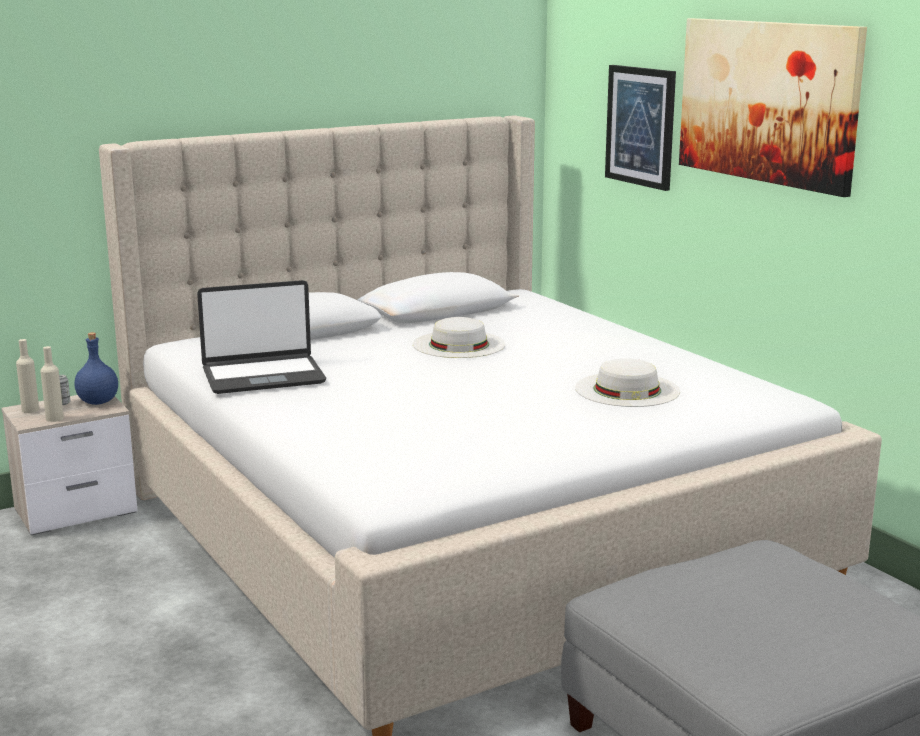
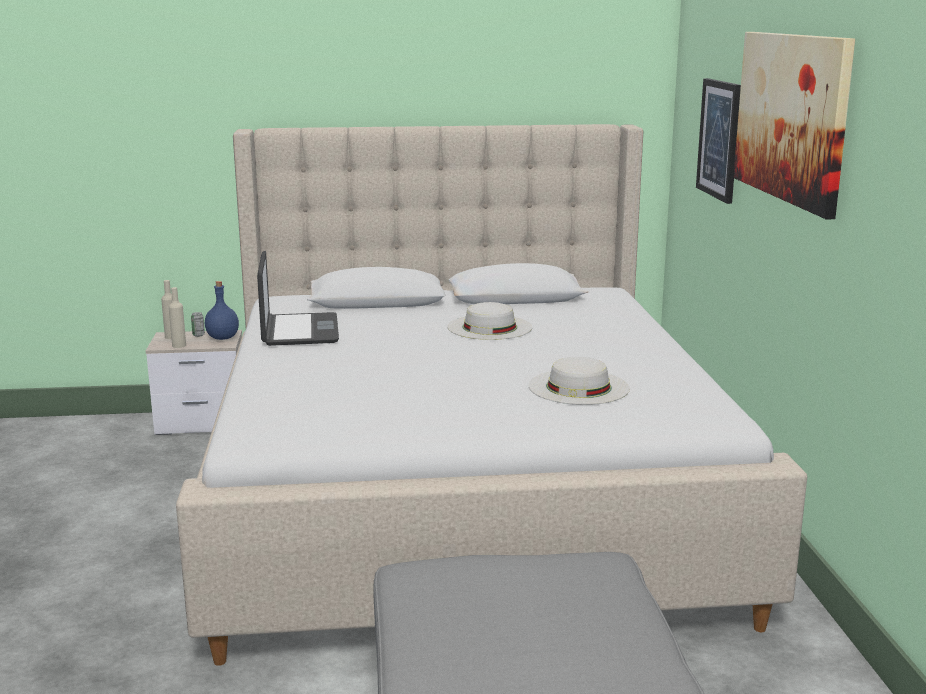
camera: 25 degrees right, 0 degrees up
laptop [197,280,326,394] -> laptop turned 105 degrees counterclockwise [257,251,339,346]

